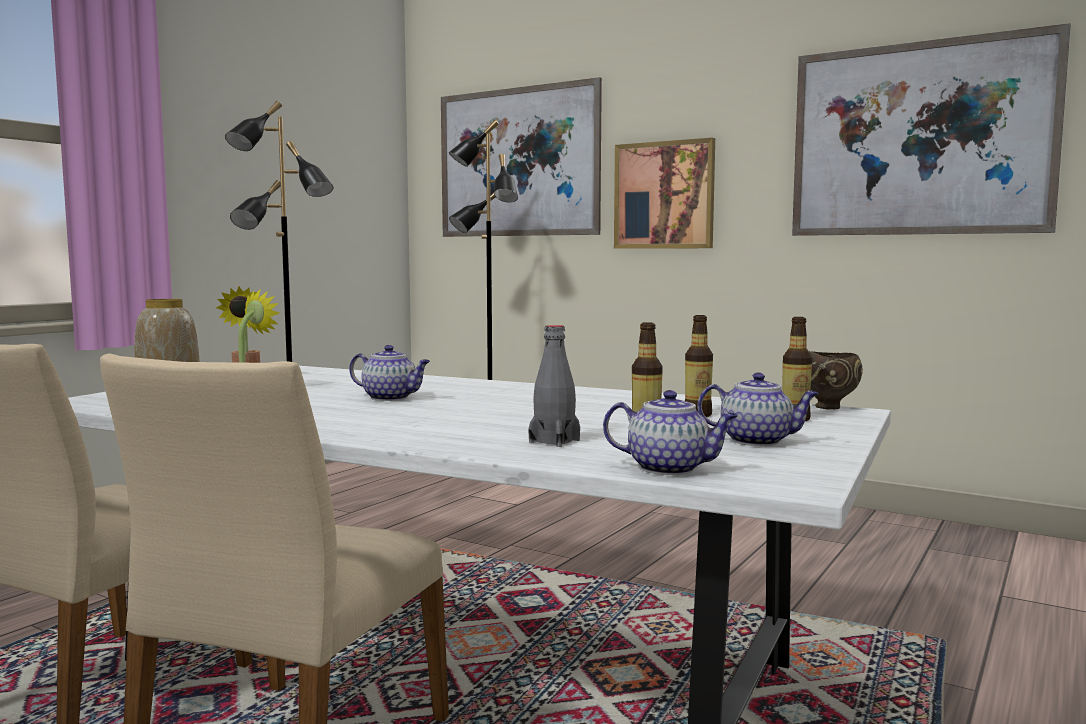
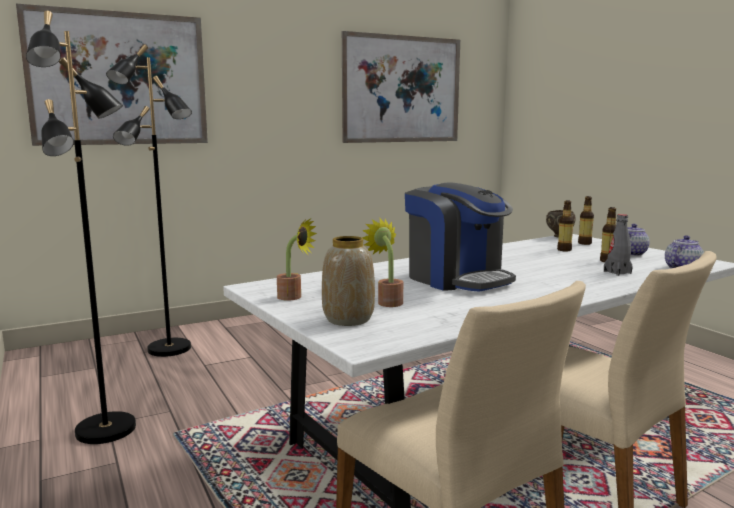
camera: 60 degrees left, 5 degrees up
teapot [349,345,430,401] -> coffee machine [405,182,516,292]
picture [614,138,715,249] -> none

